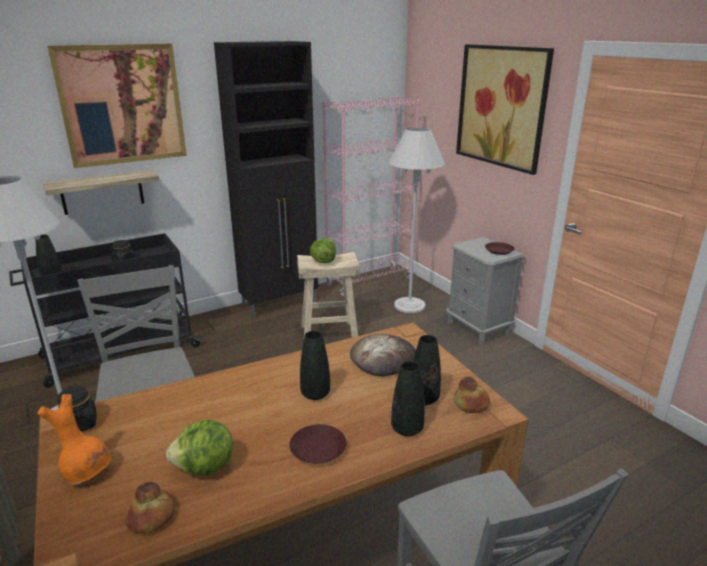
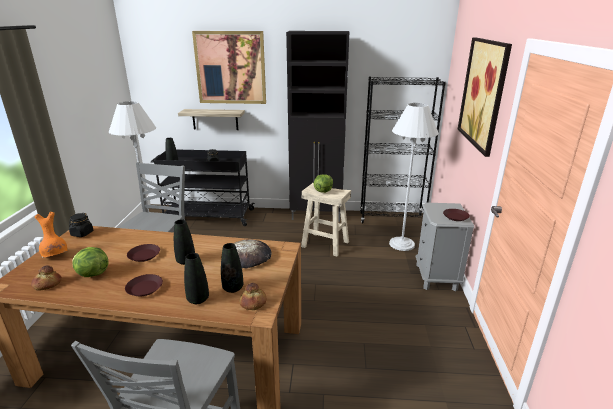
camera: 35 degrees right, 0 degrees up
pink bookcase [322,96,420,296] -> black bookcase [360,77,446,224]
none -> brown plate [127,244,160,262]

